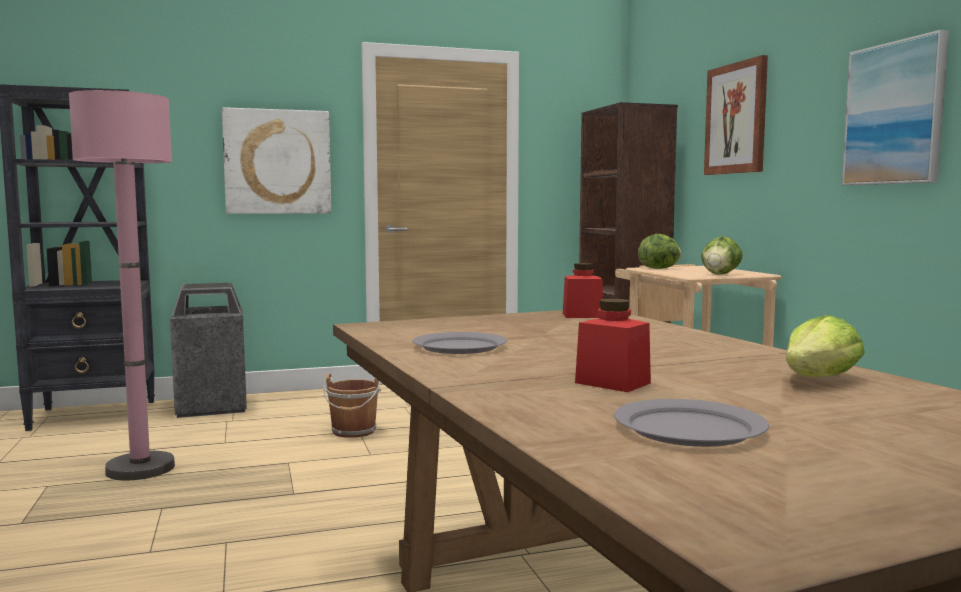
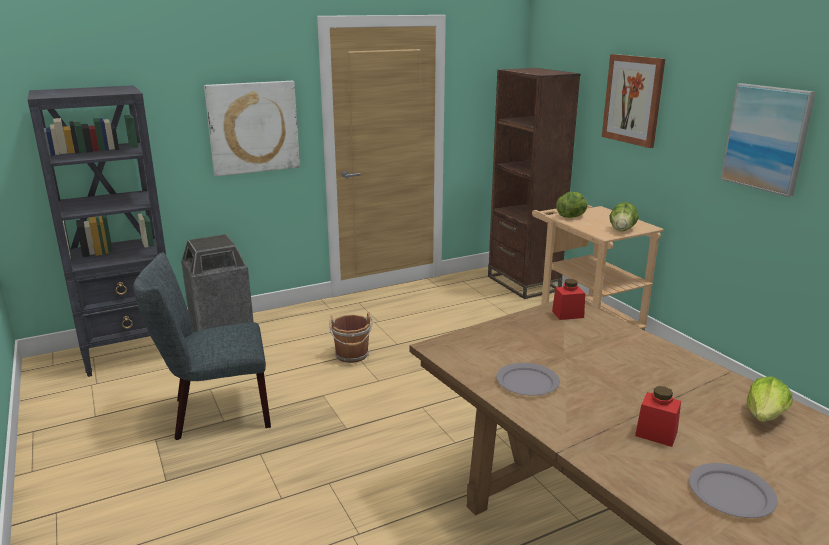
camera: 10 degrees left, 15 degrees up
pink floor lamp [69,90,175,480] -> grey chair [133,252,271,440]

